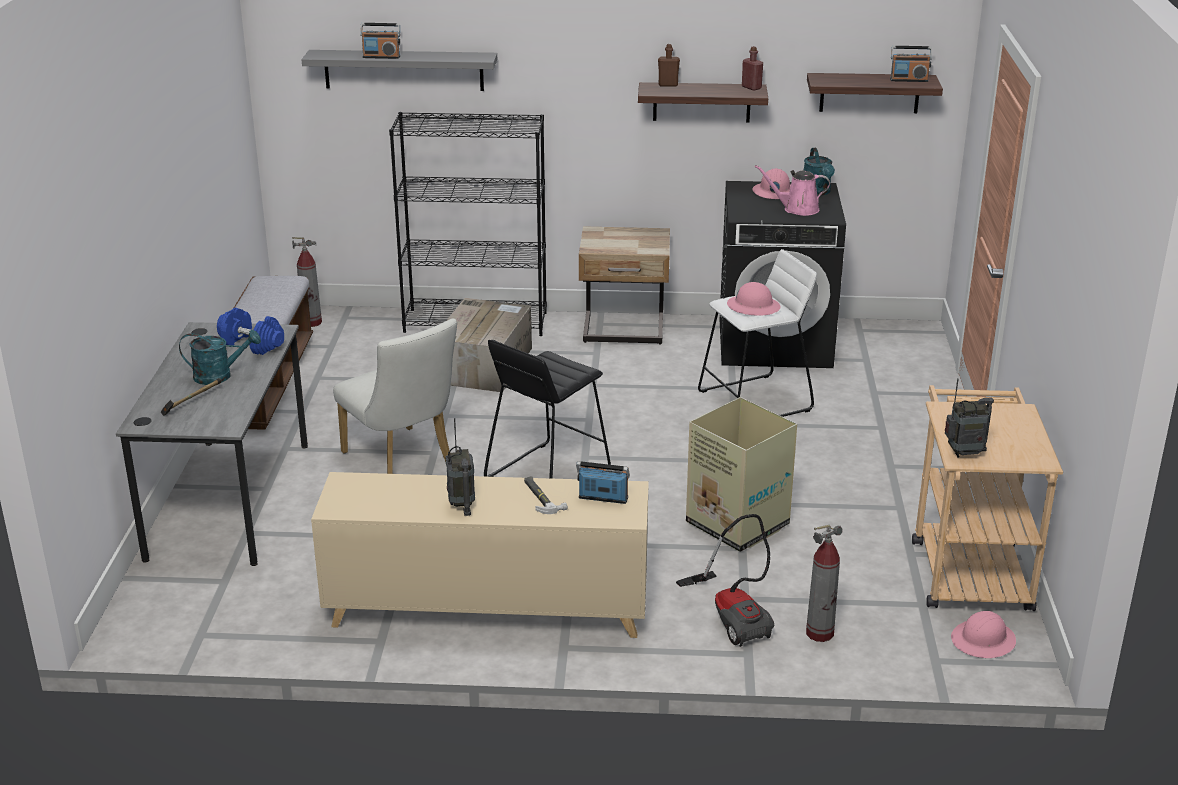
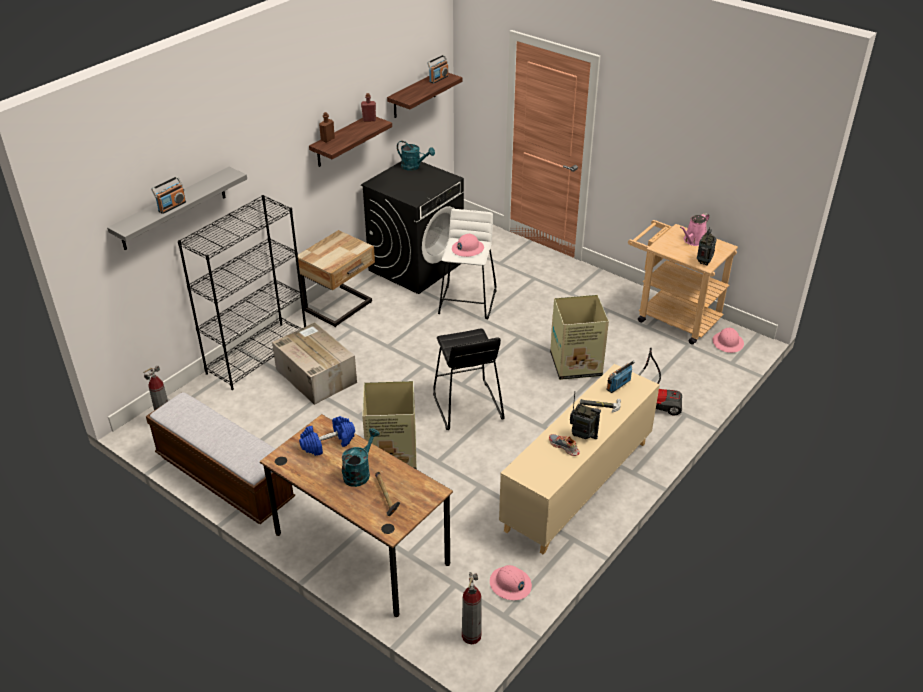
camera: 55 degrees left, 10 degrees up
grey desk [116,322,308,566] -> brown desk [260,414,453,617]
white chair [333,319,457,474] -> cardboard box [362,381,416,469]
pink hard hat [752,168,791,199] -> pink hard hat moved to [490,565,532,600]
pink watering can [755,165,830,216] -> pink watering can moved to [680,213,709,246]
fire extinguisher [806,525,843,642] -> fire extinguisher moved to [462,572,482,644]
none -> shoe [549,434,580,456]

